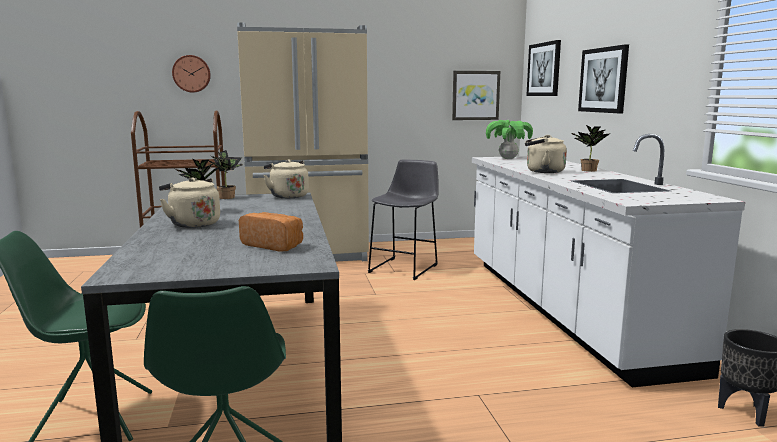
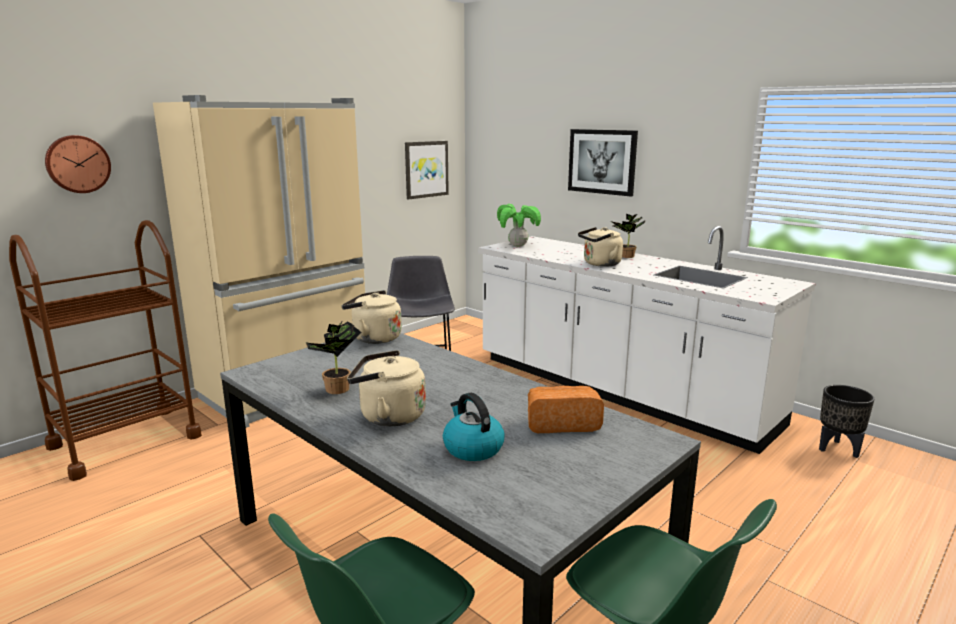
camera: 35 degrees left, 5 degrees up
potted plant [208,150,243,199] -> none
picture [526,40,561,96] -> none
none -> kettle [443,393,505,461]

